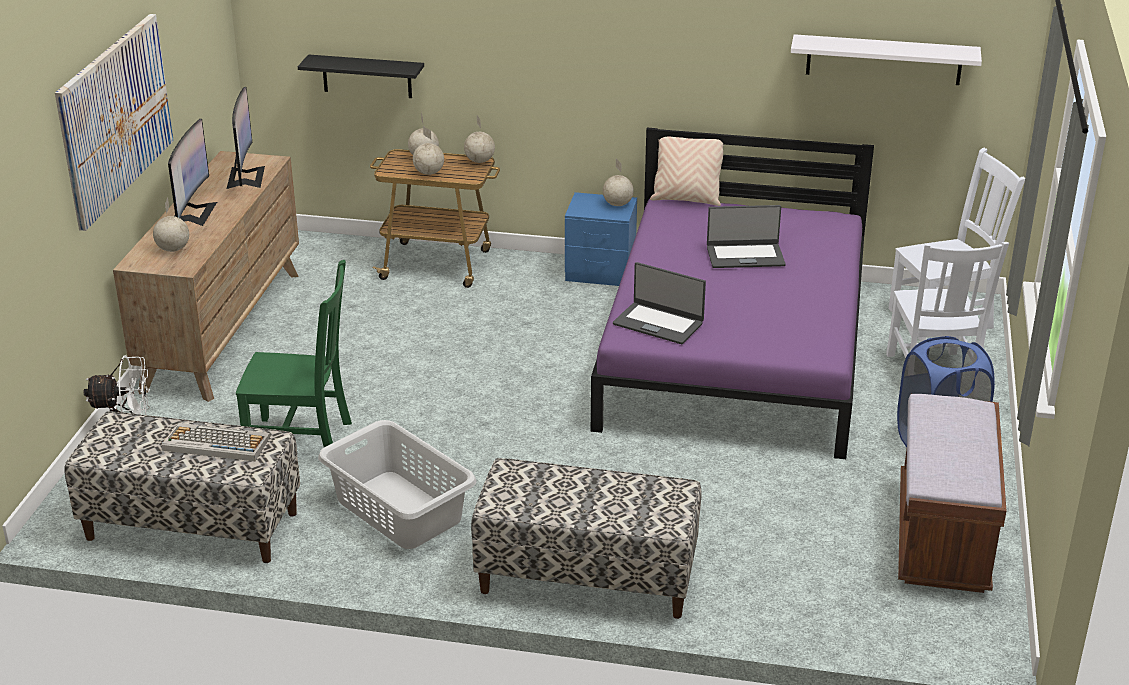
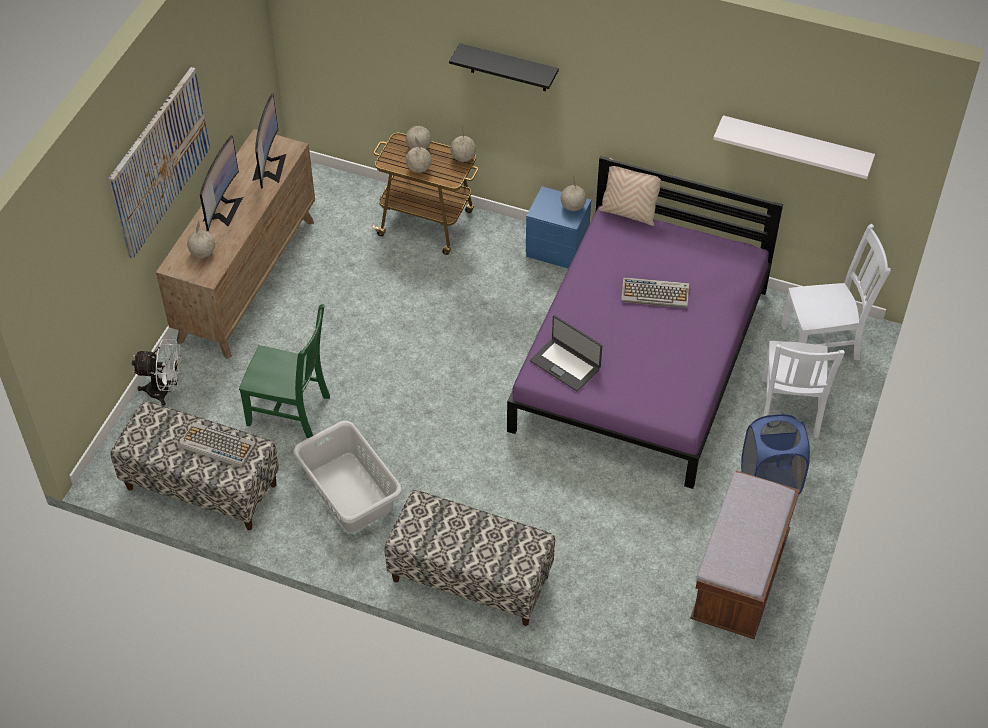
camera: 10 degrees right, 20 degrees up
black shelf [298,54,424,98] -> black shelf moved to [449,43,559,91]
laptop [707,205,786,268] -> keyboard [621,277,689,308]

